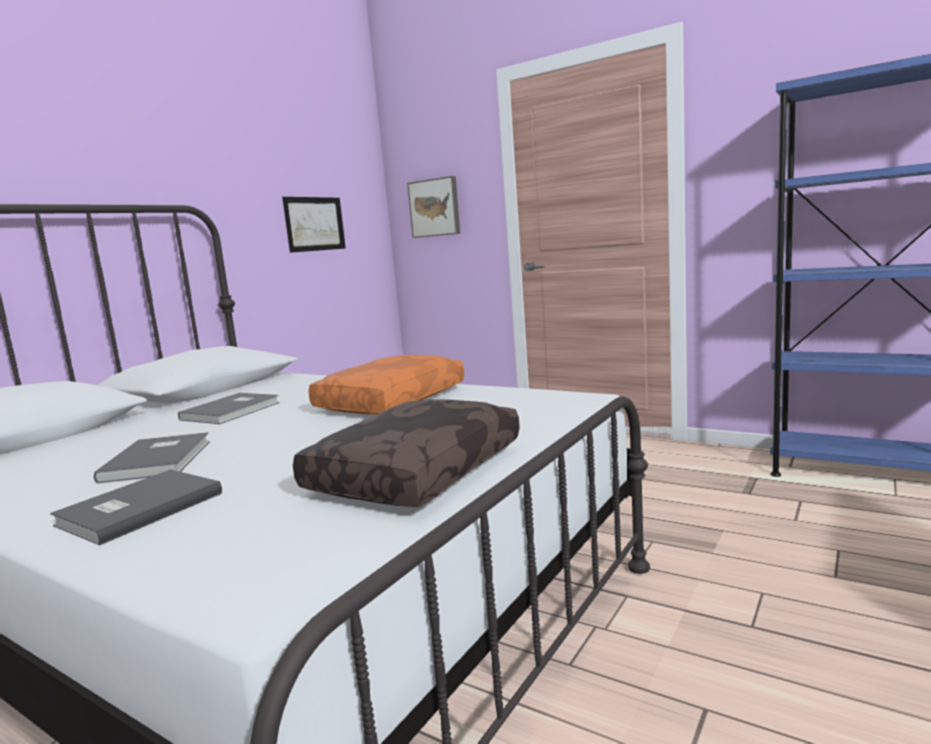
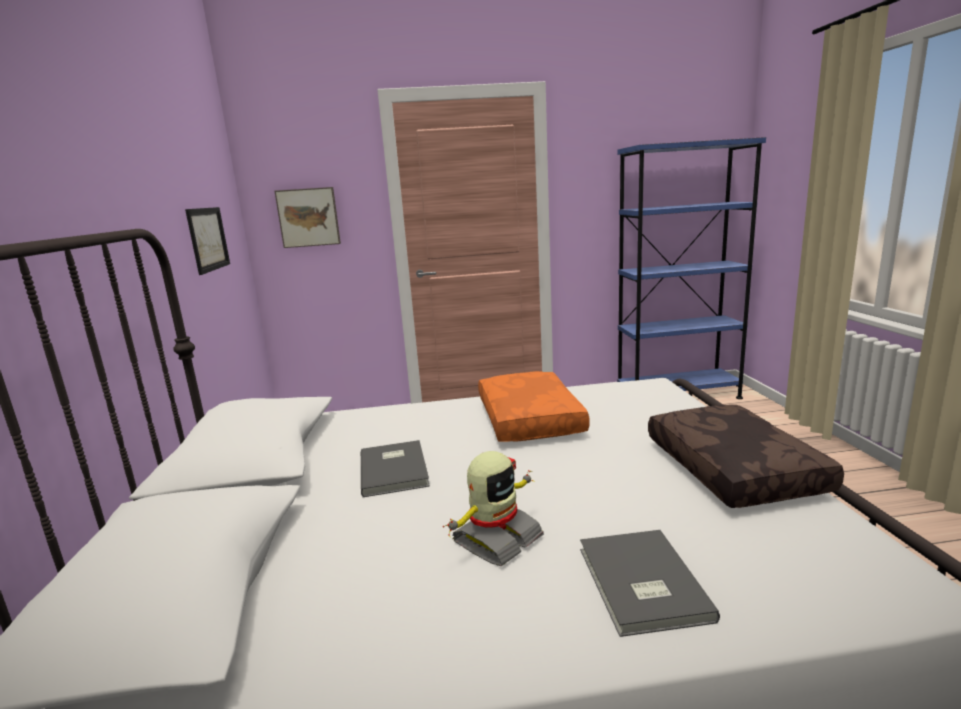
camera: 40 degrees left, 5 degrees up
grey book [94,432,210,483] -> toy robot [443,451,544,566]

